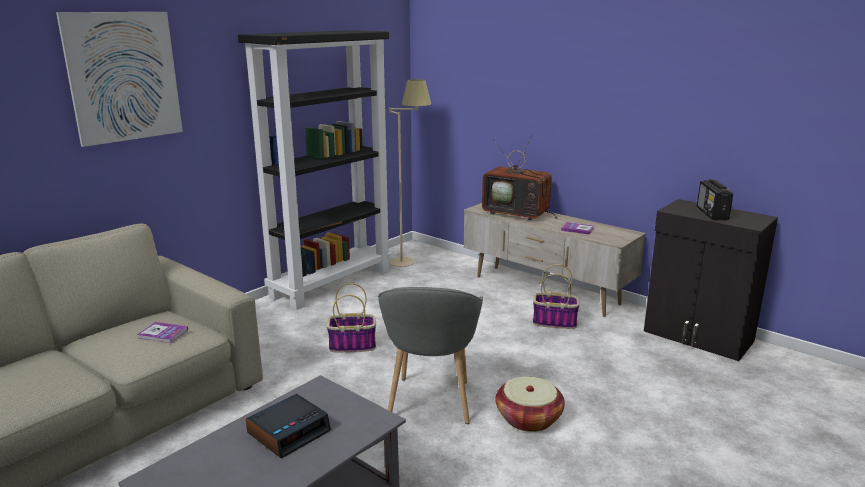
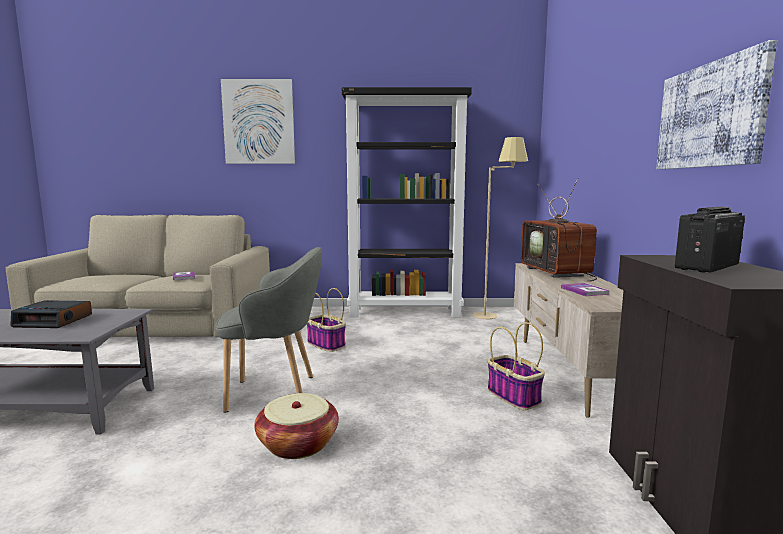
camera: 50 degrees right, 10 degrees down
grey armchair [378,287,483,424] -> grey armchair turned 150 degrees counterclockwise [215,247,322,413]
none -> picture [656,40,777,169]

